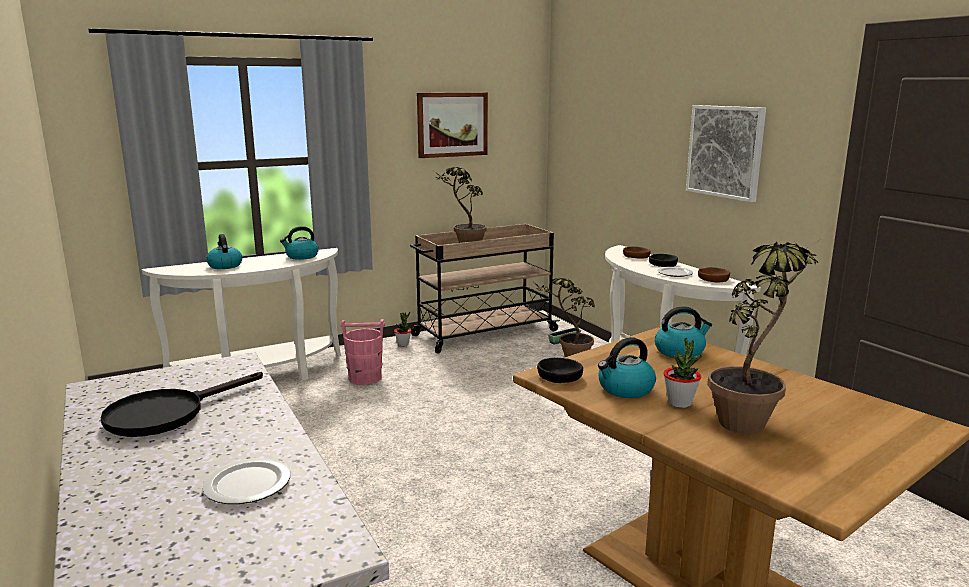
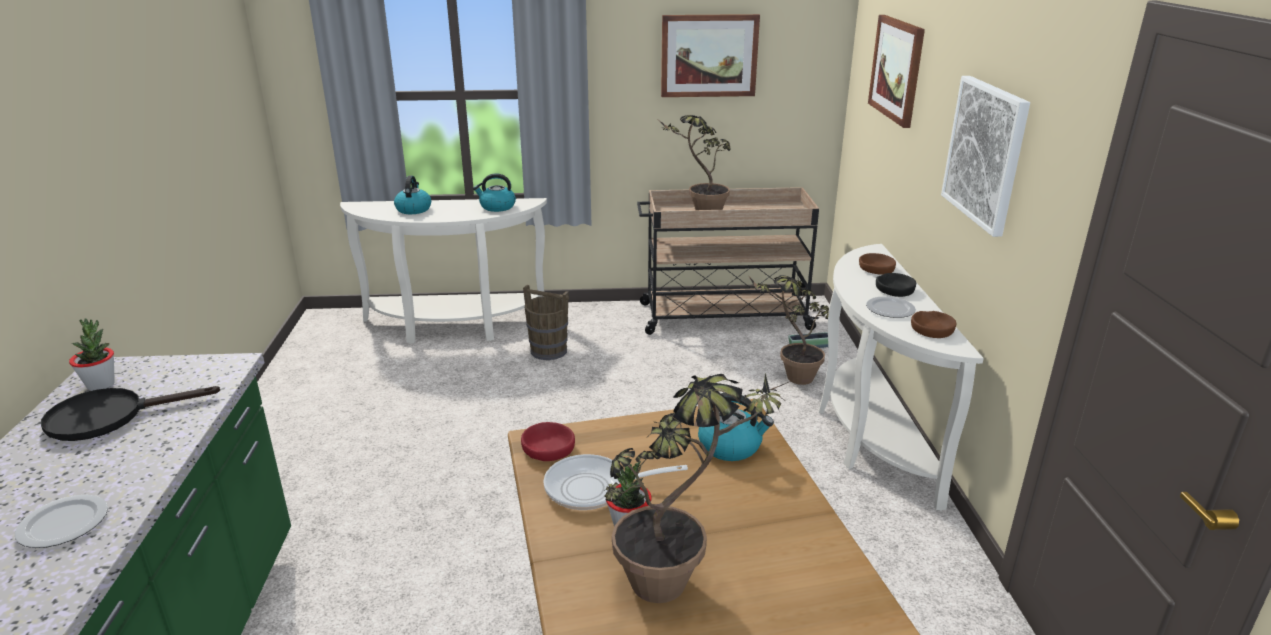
camera: 25 degrees right, 10 degrees up
pink bucket [340,319,385,385] -> brown bucket [523,285,569,360]
potted plant [394,312,412,346] -> potted plant moved to [69,318,115,391]
black bowl [537,358,583,383] -> red bowl [521,422,575,461]
kettle [598,337,656,398] -> frying pan [544,454,688,510]
none -> picture [868,15,925,128]

